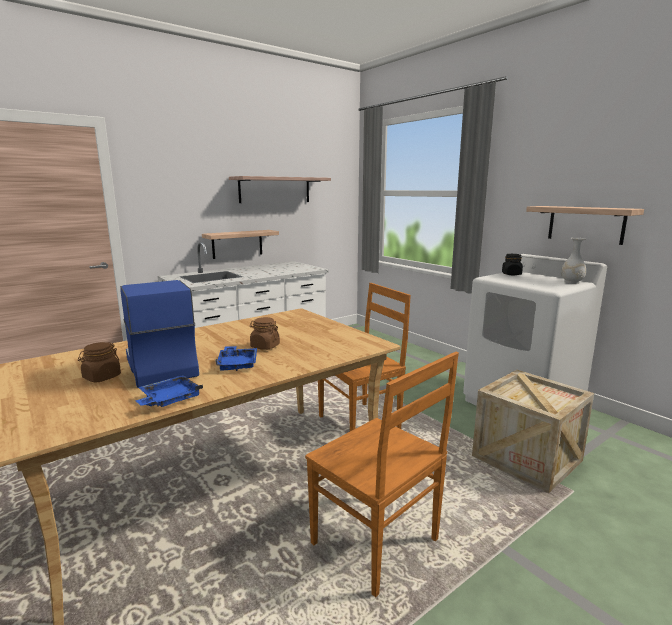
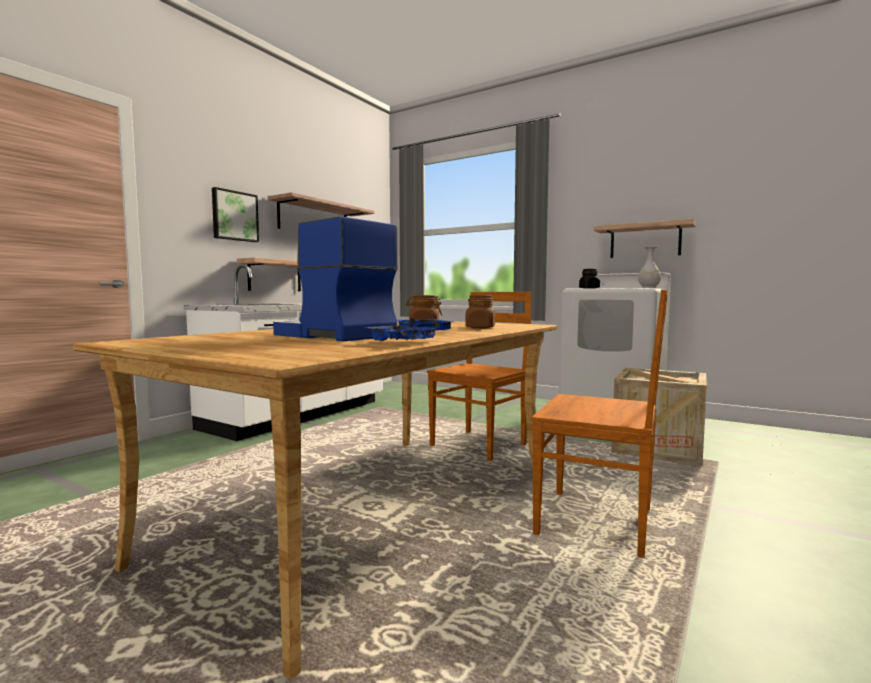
camera: 20 degrees left, 10 degrees down
brown jar [78,342,121,382] -> brown jar moved to [465,295,495,329]
none -> picture [212,187,259,242]

